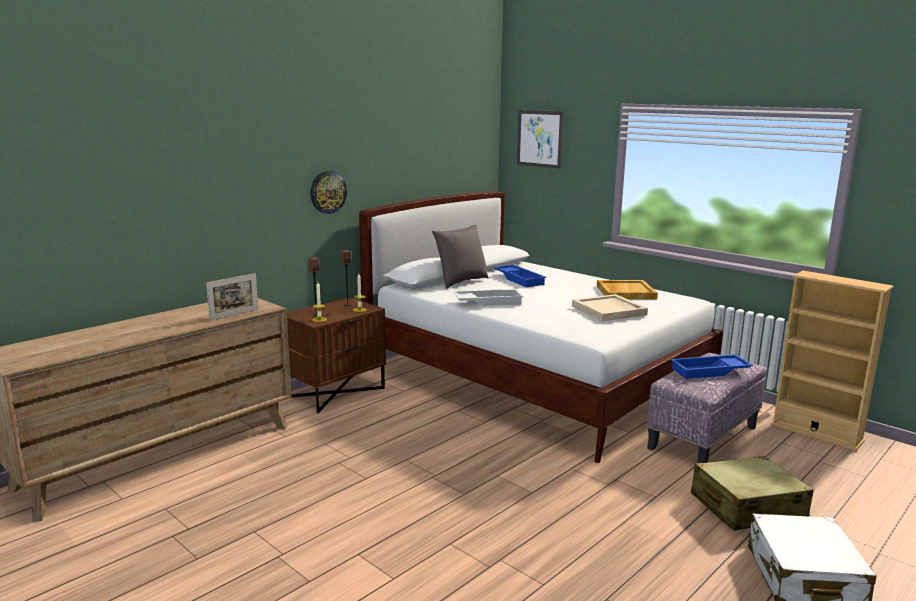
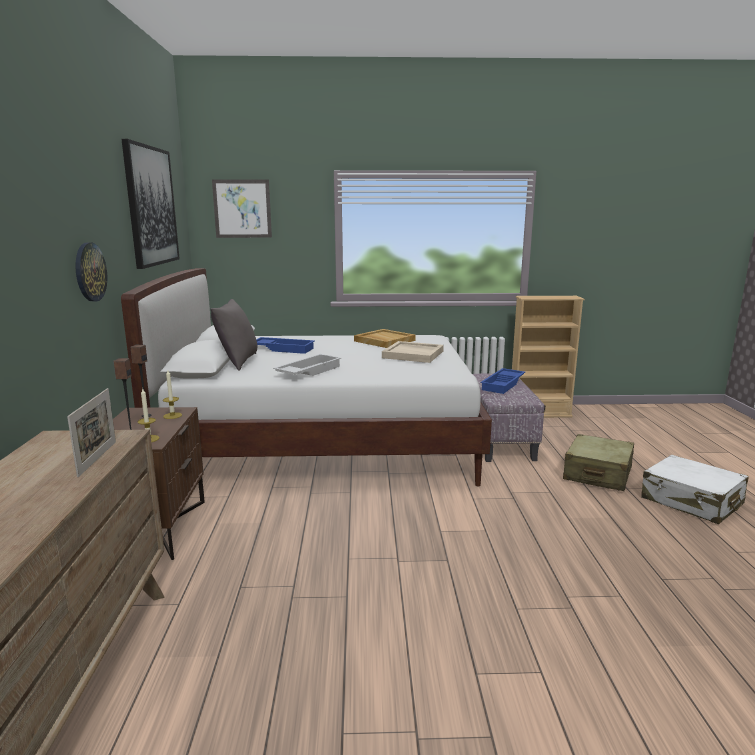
camera: 45 degrees left, 0 degrees up
none -> picture [122,139,180,269]

